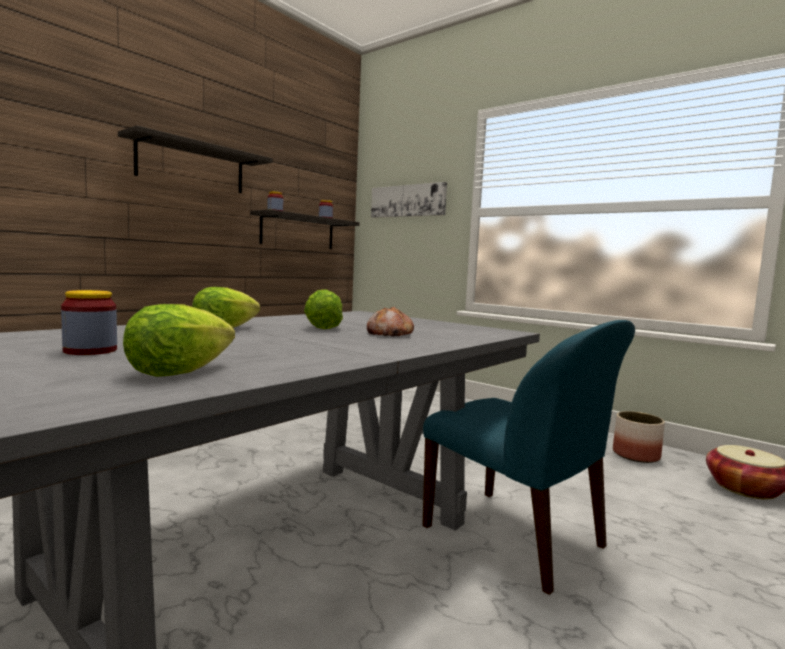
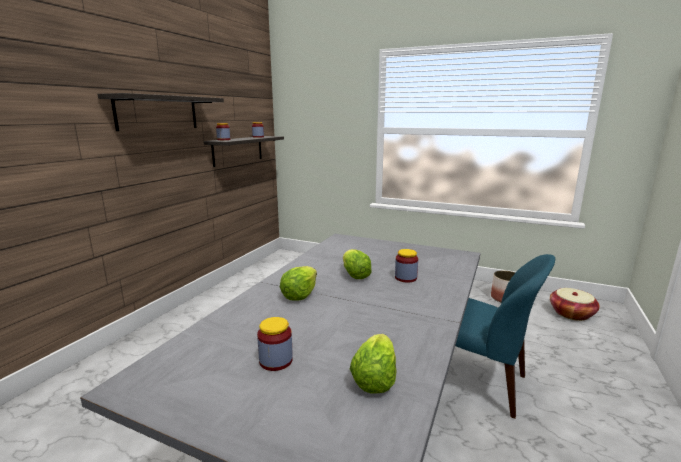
camera: 15 degrees left, 10 degrees up
bread [367,307,414,337] -> jar [395,249,418,283]
picture [371,182,447,218] -> none

